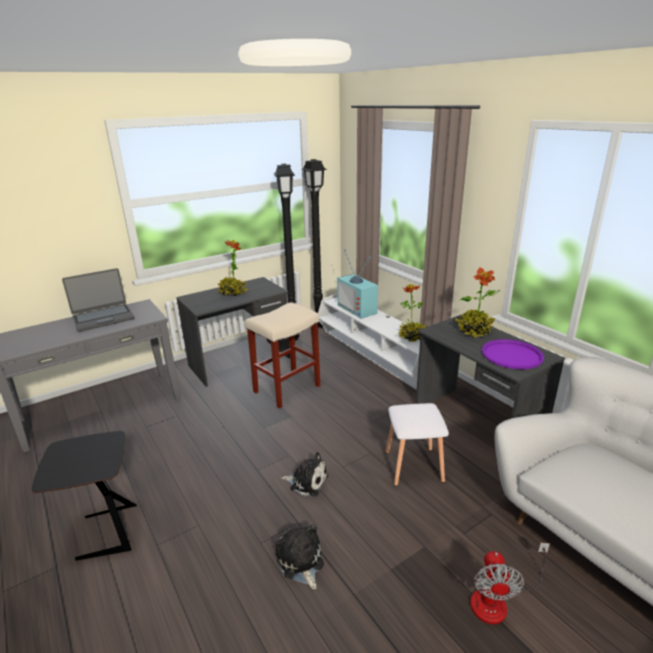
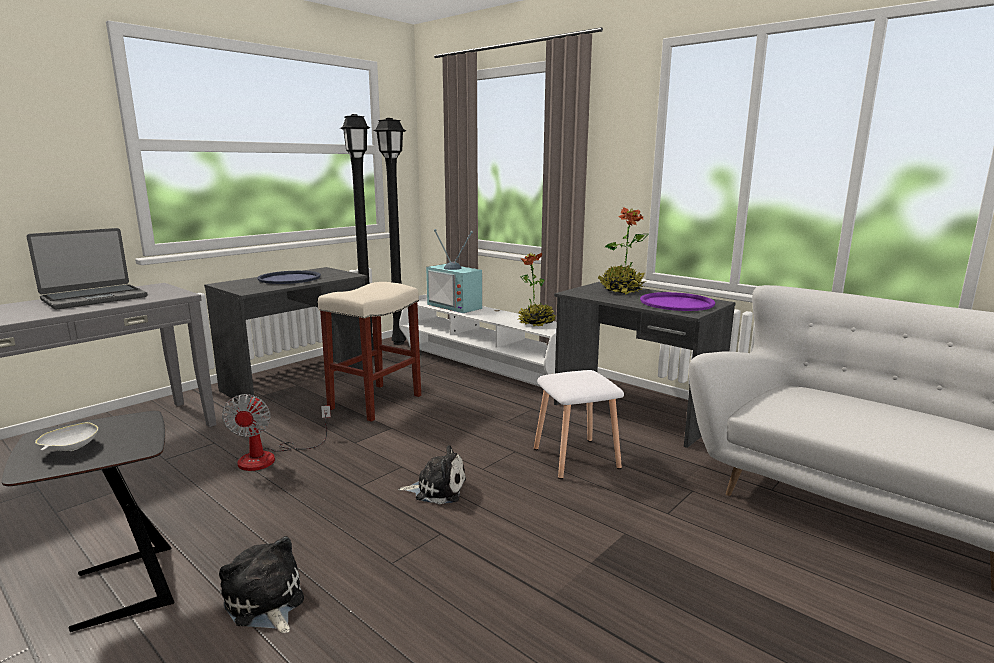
camera: 15 degrees left, 10 degrees down
potted plant [217,240,249,296] -> blue tray [257,271,321,284]
plush toy [275,524,324,589] -> plush toy moved to [219,536,304,633]
fan [470,543,550,624] -> fan moved to [222,394,331,471]
none -> white bowl [35,422,98,451]

